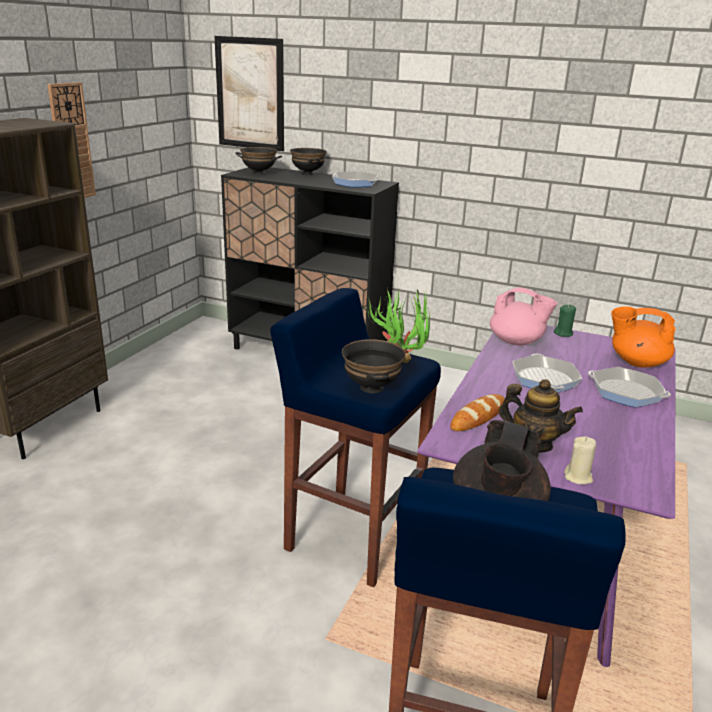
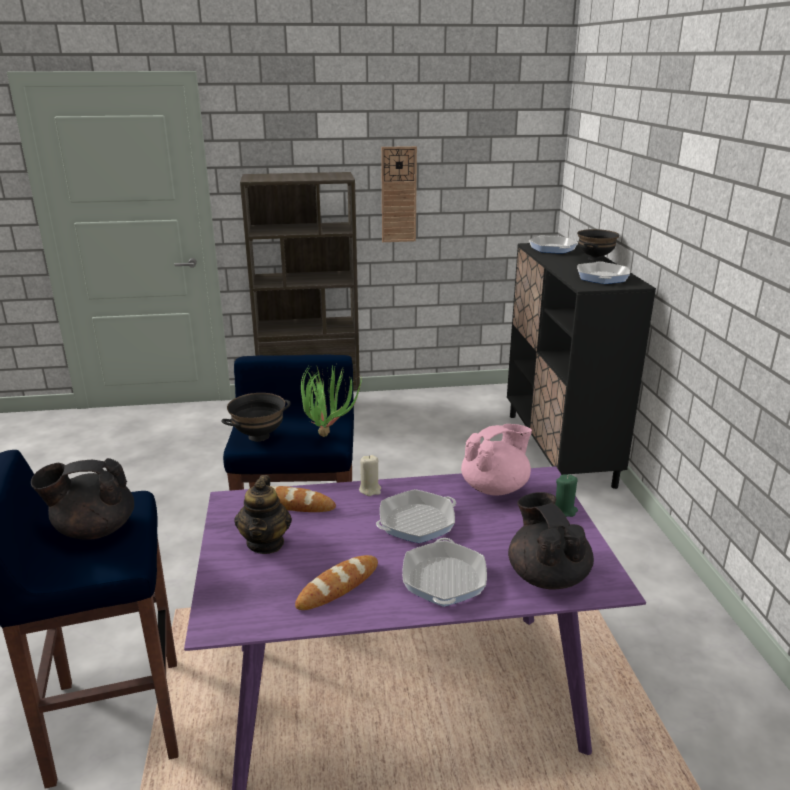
camera: 60 degrees right, 0 degrees up
picture [214,36,284,151] -> none
black bowl [236,147,282,175] -> frying pan [529,236,578,254]
pink teapot [490,287,557,346] -> pink teapot turned 120 degrees counterclockwise [461,424,532,496]
beige candle [564,437,596,485] -> beige candle moved to [359,455,381,496]
orange teapot [611,306,676,367] -> black teapot [508,492,594,590]
none -> bread [295,555,378,610]

